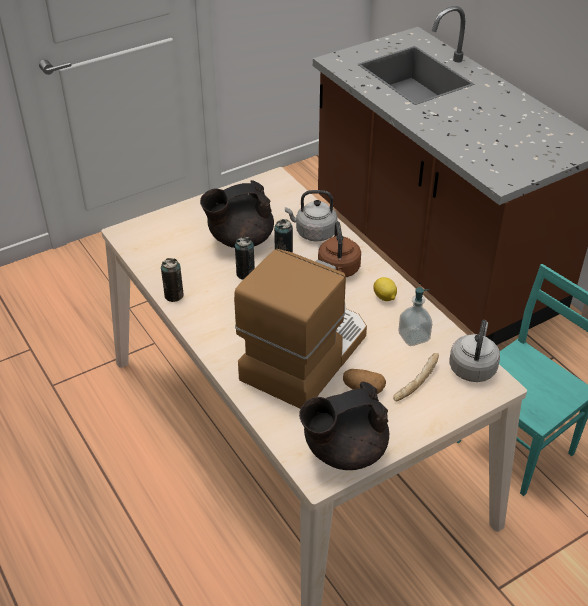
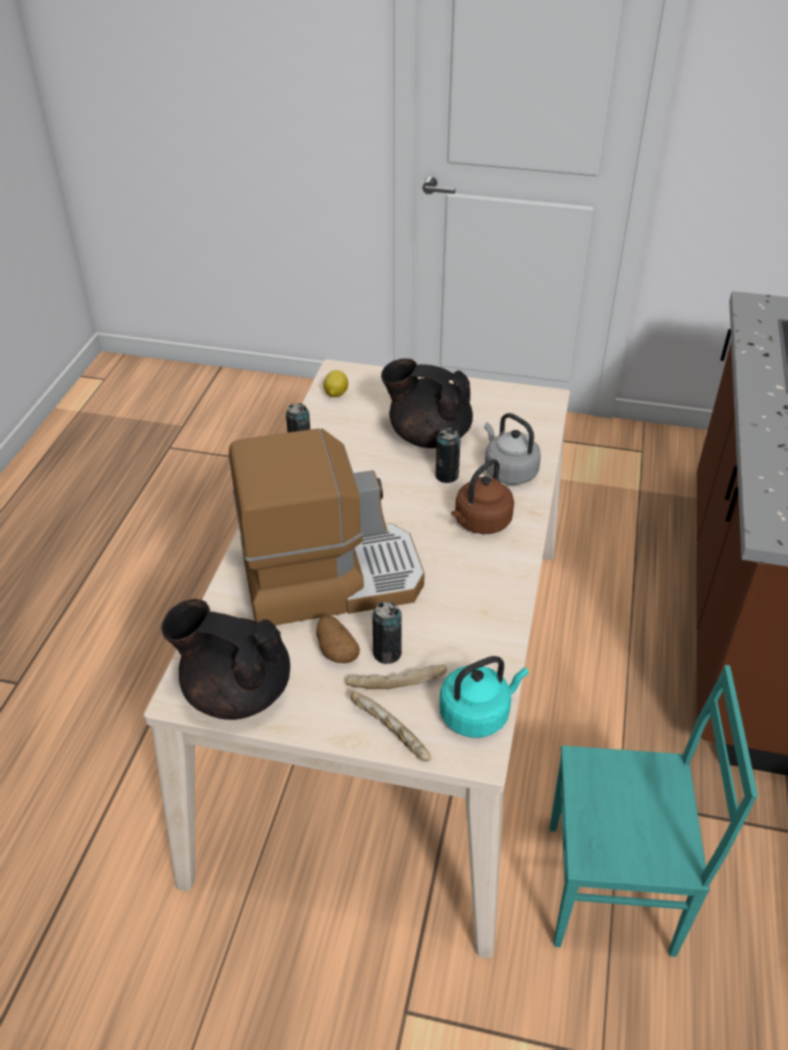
camera: 45 degrees right, 0 degrees up
can [235,237,255,280] -> can moved to [372,601,402,664]
lemon [374,277,397,301] -> lemon moved to [323,370,348,397]
soap dispenser [399,287,432,346] -> none
grey kettle [449,320,500,382] -> turquoise kettle [439,656,529,738]
none -> bread [351,691,431,762]

